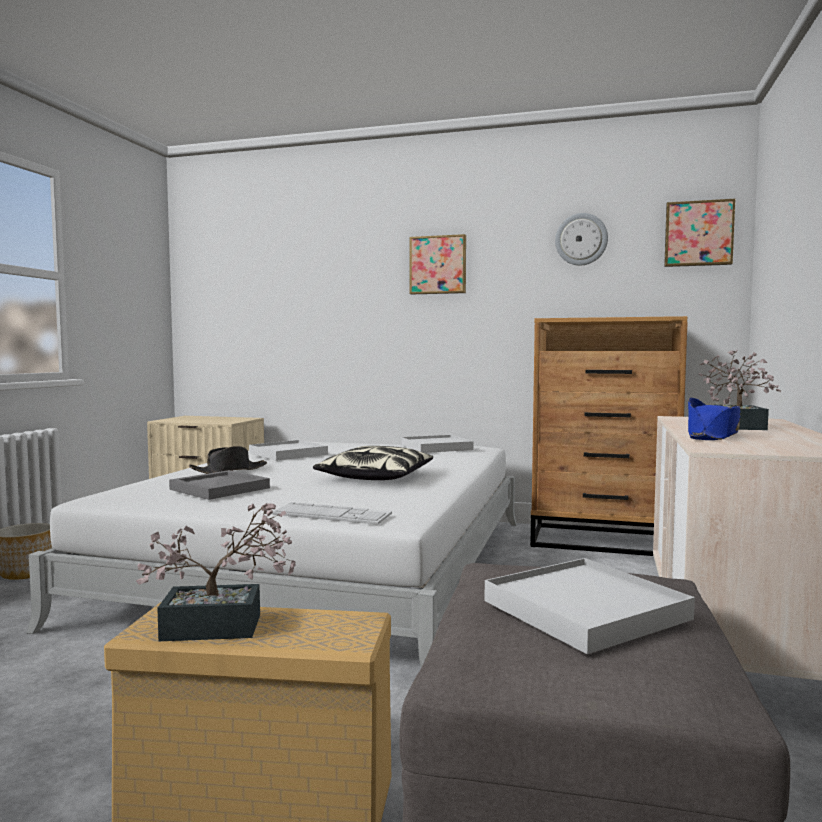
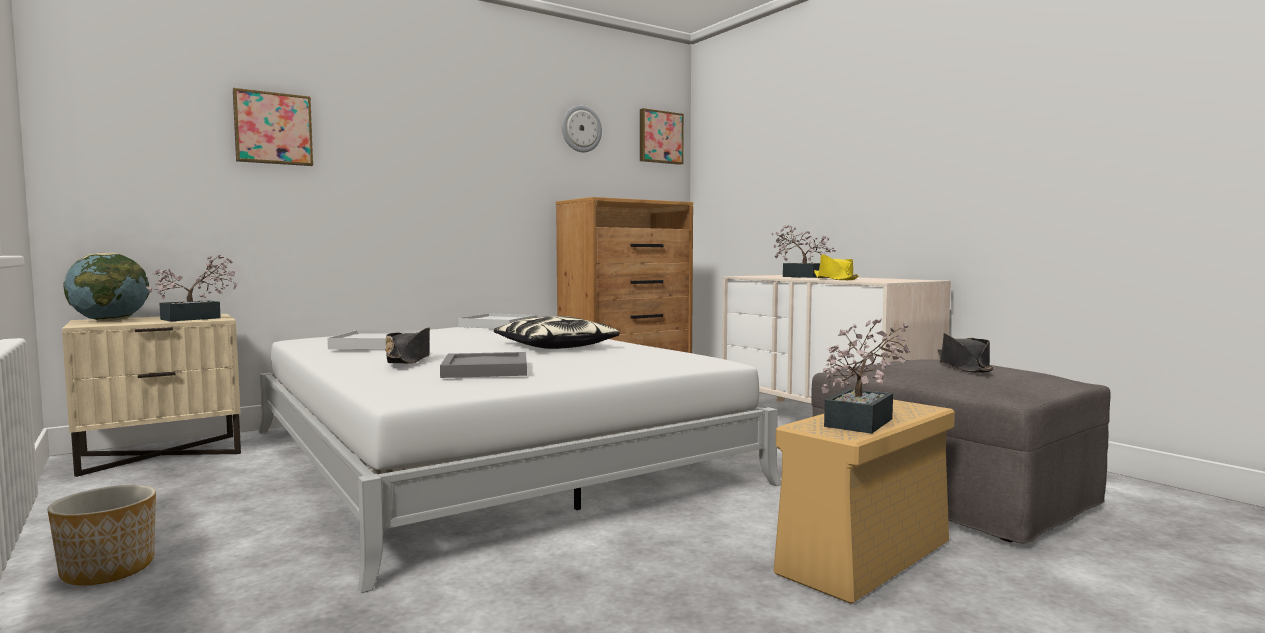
camera: 50 degrees left, 0 degrees up
keyboard [272,502,392,525] -> none
picture [410,234,466,294] -> picture moved to [233,88,313,166]
white tray [485,558,695,654] -> black hat [937,333,994,373]
blue hat [688,398,741,440] -> yellow hat [814,254,859,280]
none -> globe [63,253,150,321]
none -> potted plant [146,254,237,322]

